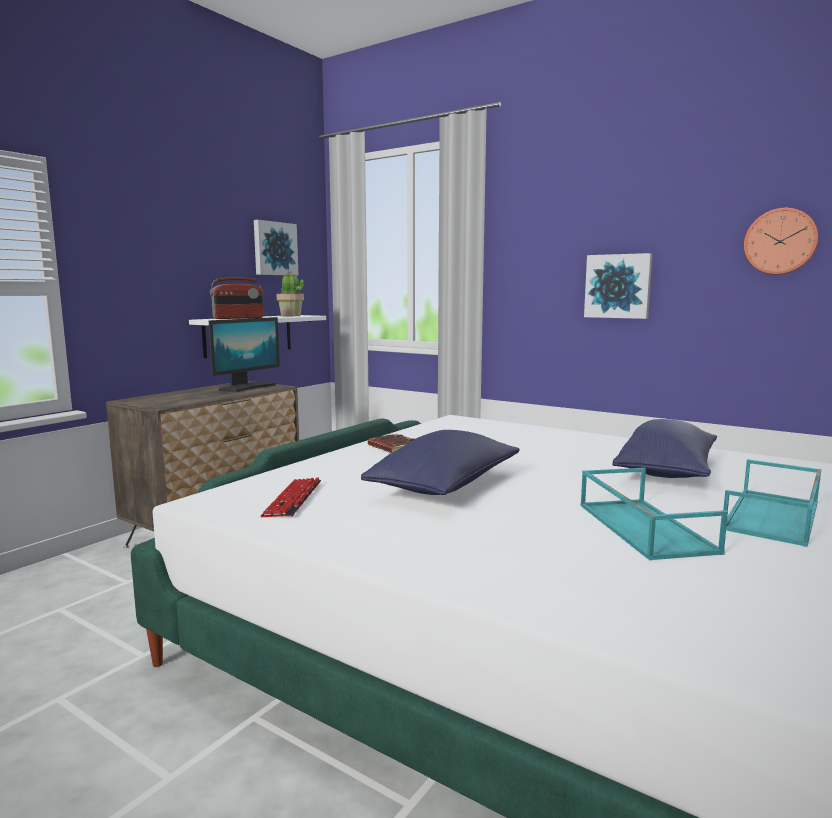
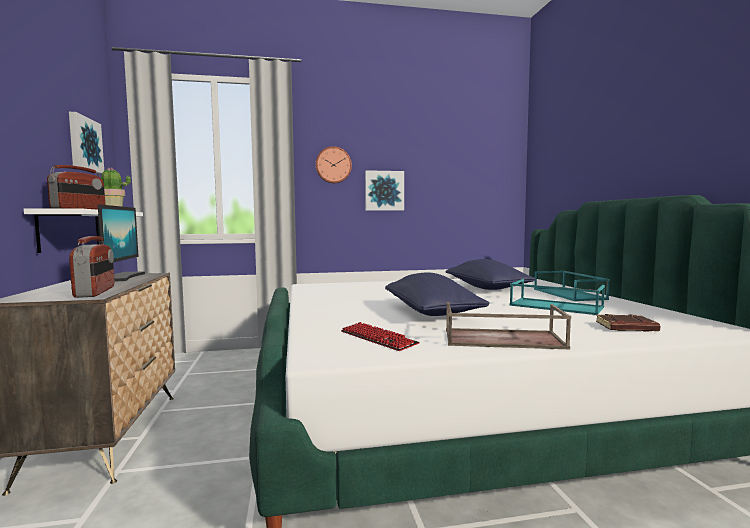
camera: 45 degrees left, 5 degrees down
brown book [368,434,414,453] -> brown book moved to [596,314,660,332]
wall clock [744,208,819,275] -> wall clock moved to [316,146,352,183]
none -> radio [69,236,115,298]
none -> brown tray [446,302,571,349]

